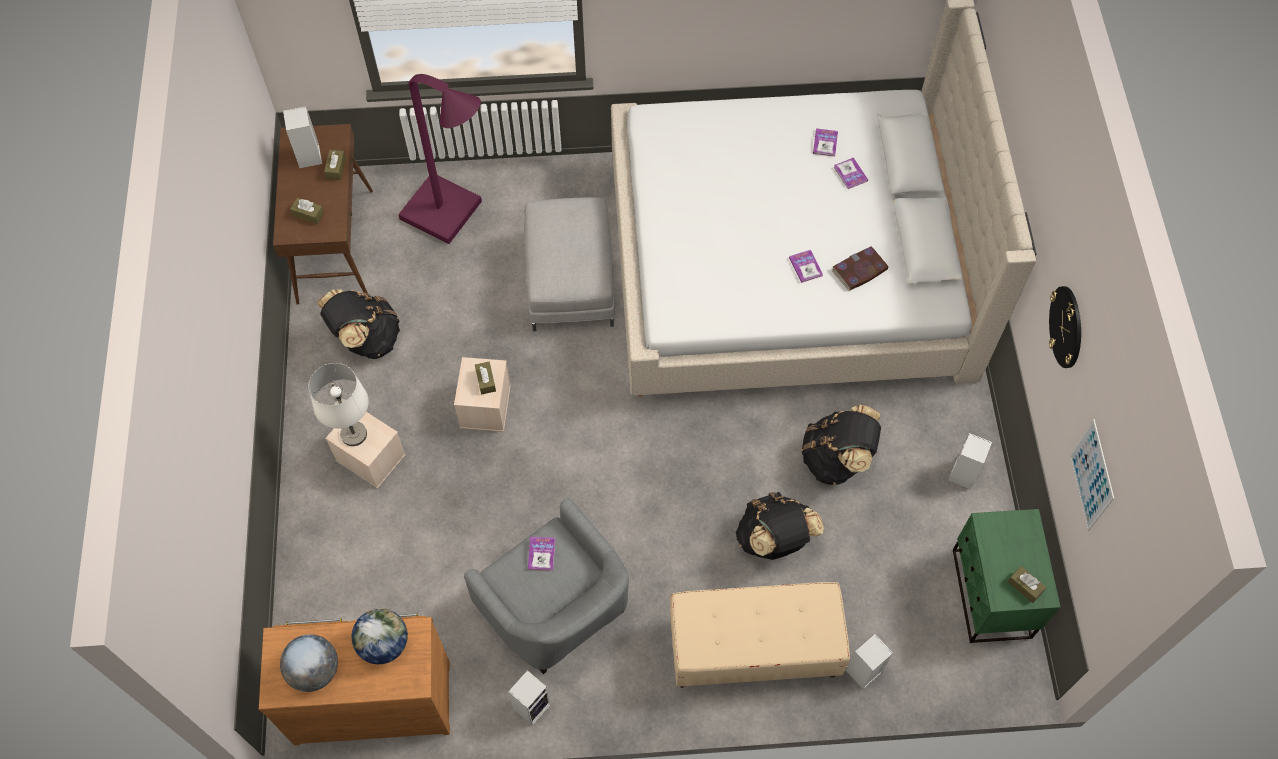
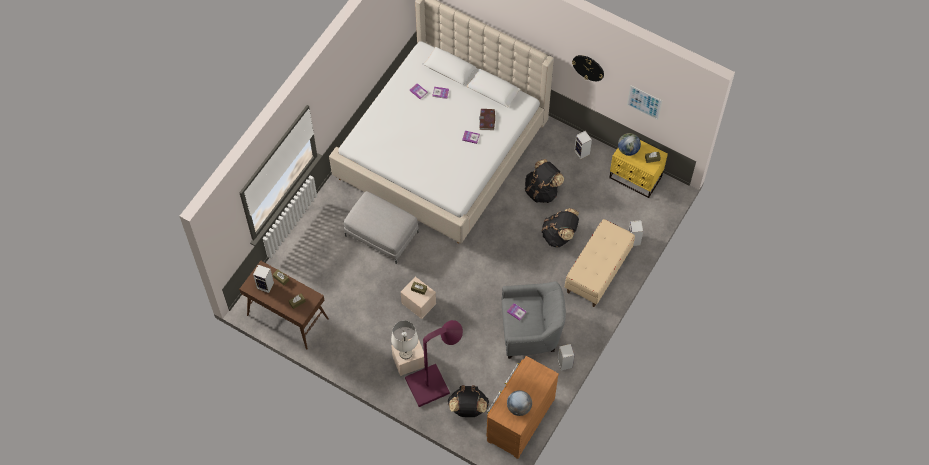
camera: 55 degrees left, 0 degrees up
black backpack [317,289,400,359] -> black backpack moved to [448,385,489,417]
globe [351,608,408,664] -> globe moved to [618,133,641,156]
purple floor lamp [398,74,482,244] -> purple floor lamp moved to [405,320,463,407]
green nightstand [953,509,1061,643] -> yellow nightstand [609,140,668,198]

